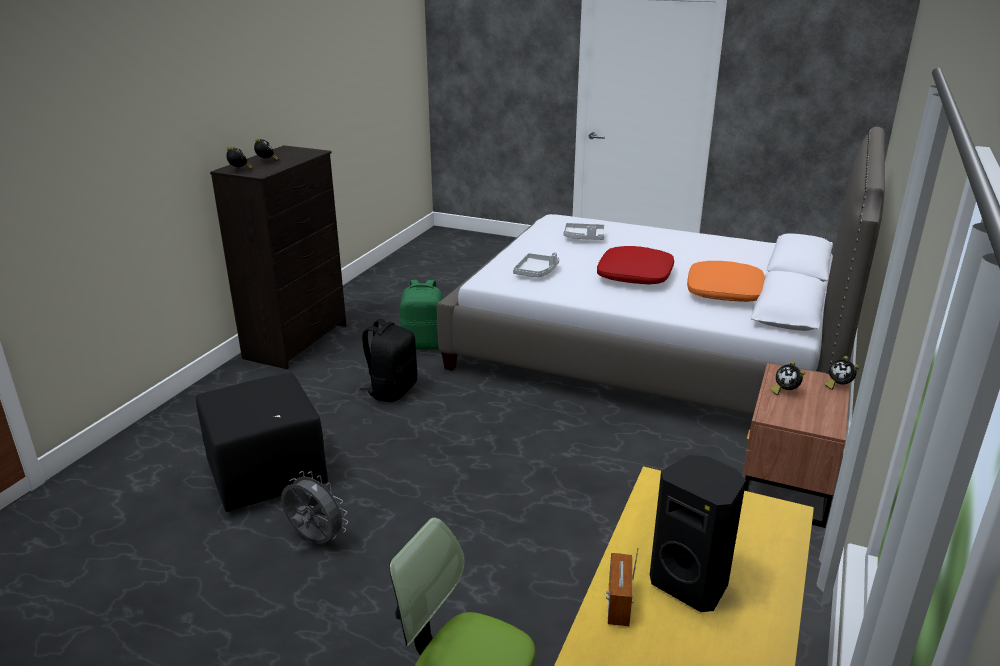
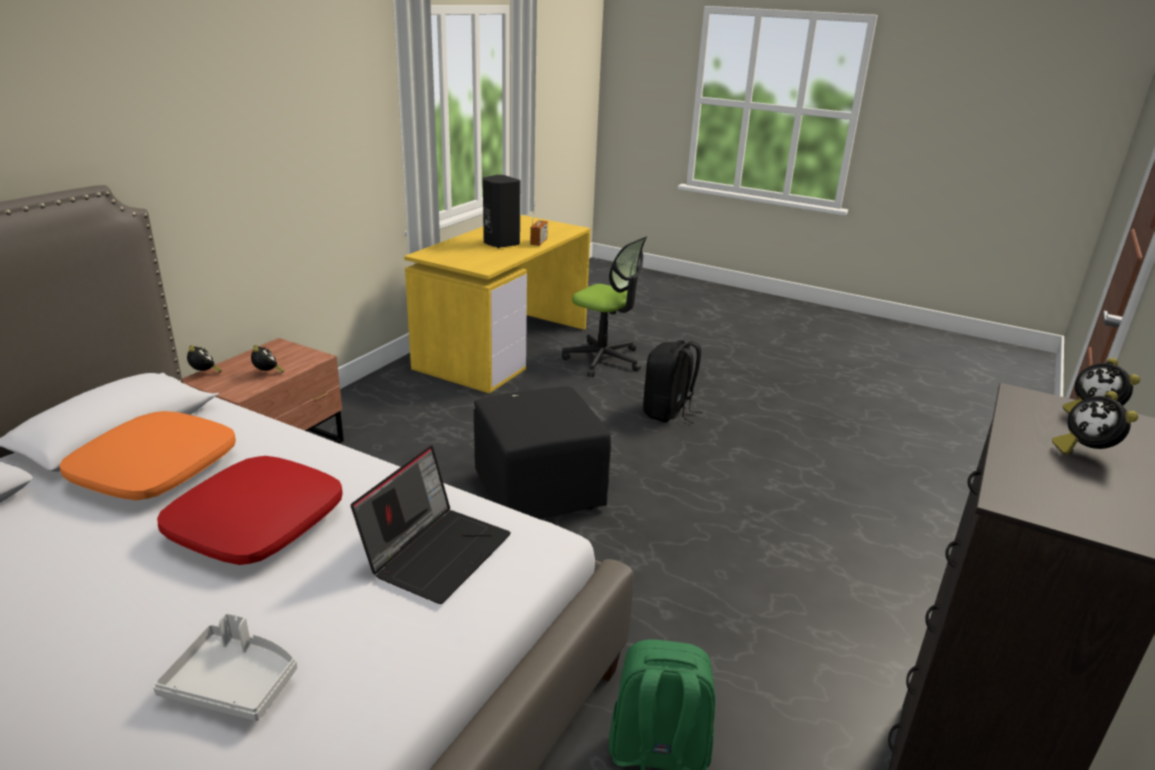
camera: 175 degrees left, 0 degrees up
black ottoman [196,373,328,512] -> black ottoman moved to [474,386,611,519]
grey fan [281,471,348,544] -> none
black backpack [360,319,417,402] -> black backpack moved to [643,340,703,424]
grey tray [513,252,559,277] -> laptop [351,445,511,604]

